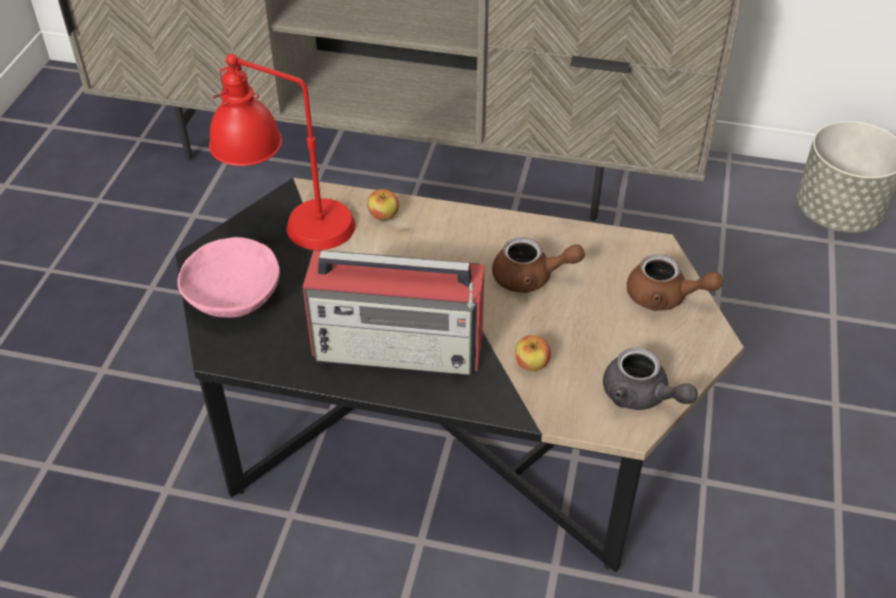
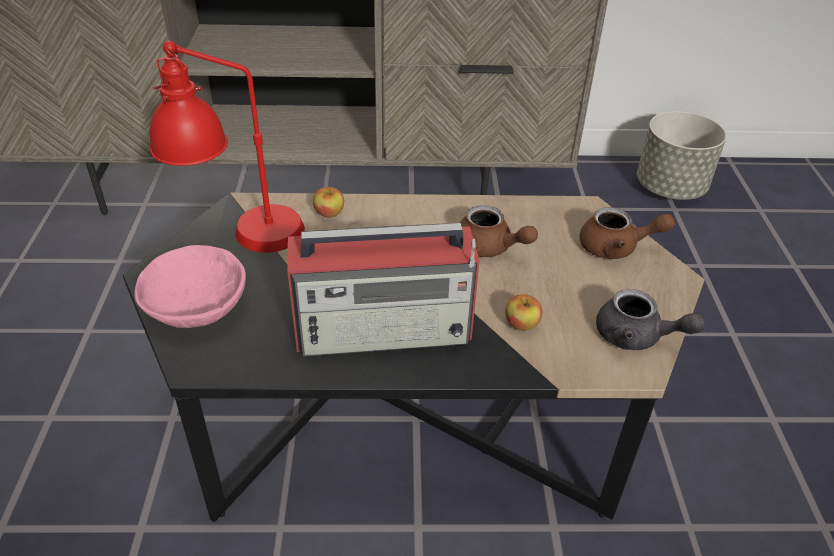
camera: 15 degrees left, 5 degrees down
brown teapot [492,237,585,293] -> brown teapot turned 45 degrees clockwise [460,205,538,257]

